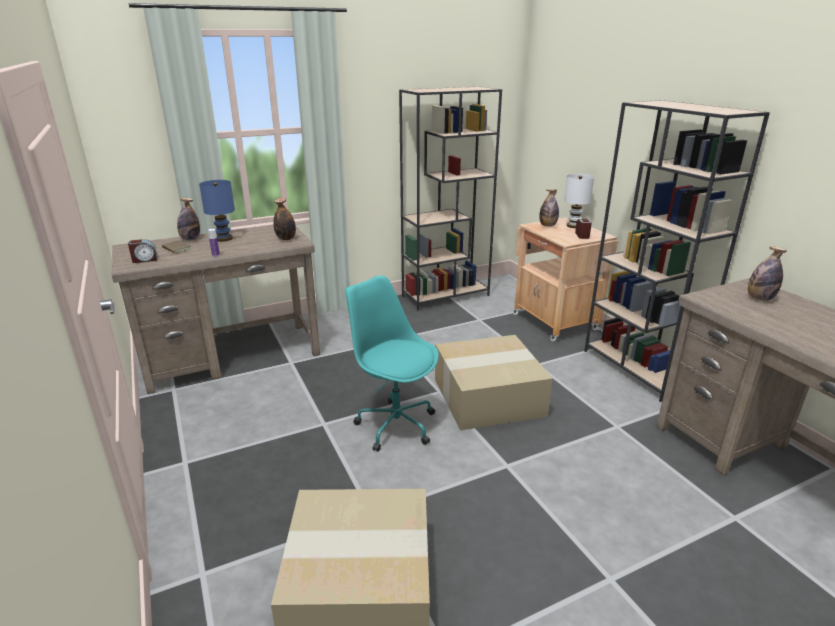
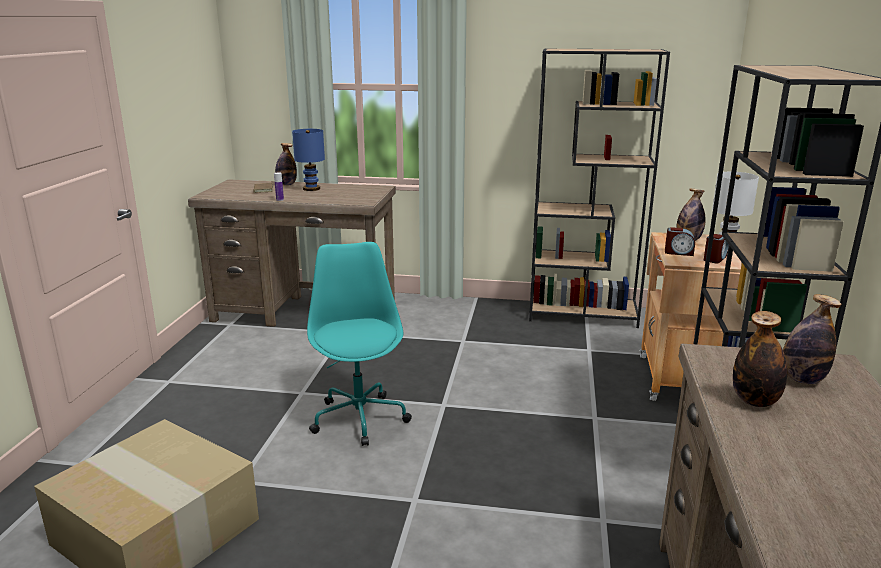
camera: 35 degrees right, 5 degrees down
alarm clock [128,239,158,263] -> alarm clock moved to [665,227,695,256]
bottle [273,198,296,240] -> bottle moved to [733,311,787,407]
cardboard box [435,335,553,430] -> none

